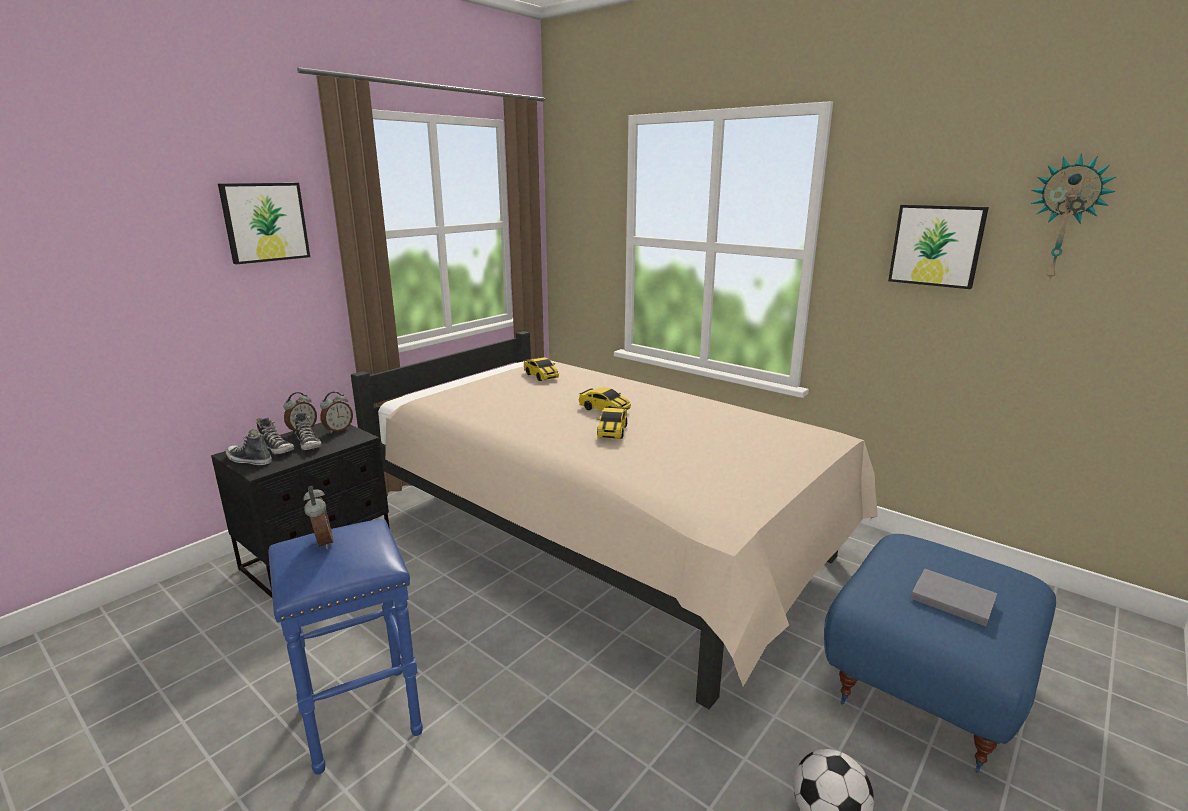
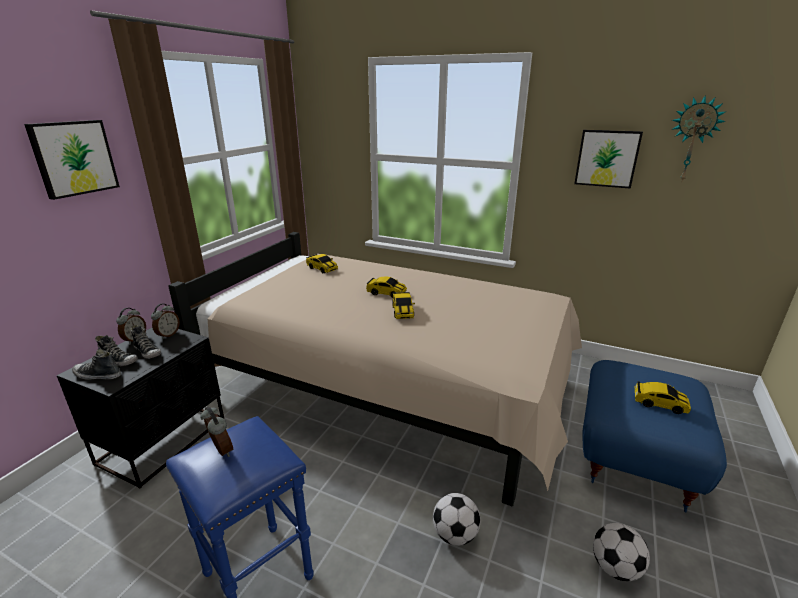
camera: 15 degrees left, 5 degrees up
grey book [911,569,997,627] -> toy car [635,381,691,414]
none -> football [433,493,480,546]

